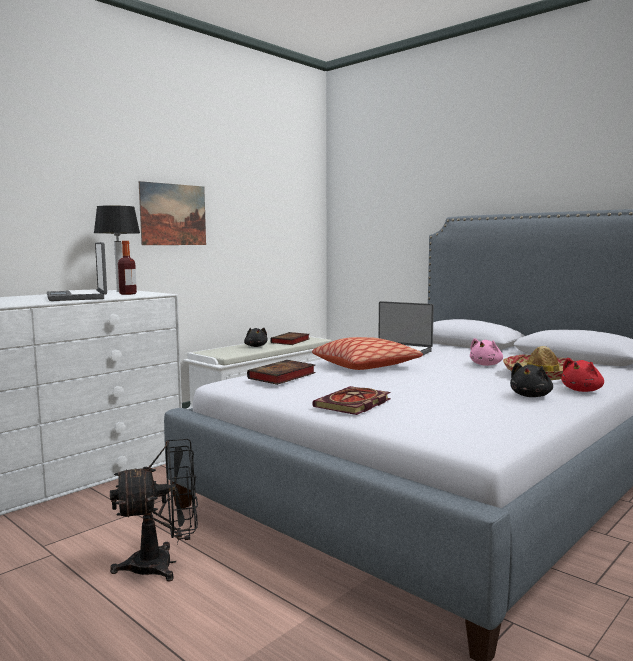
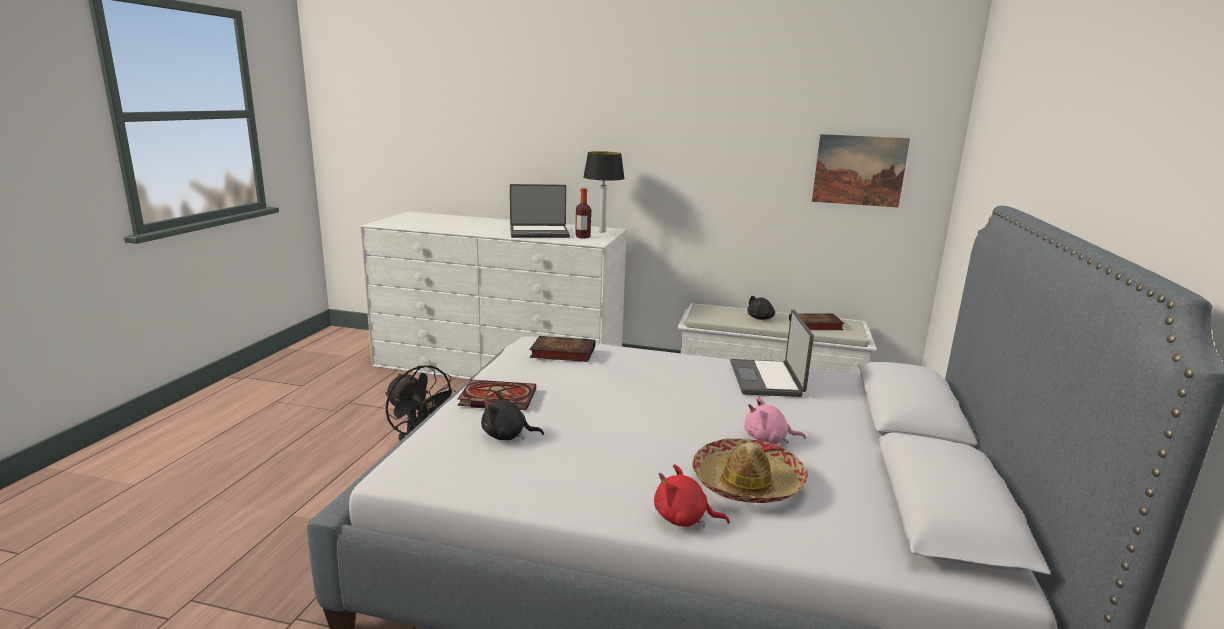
camera: 60 degrees right, 10 degrees up
laptop [47,242,107,301] -> laptop turned 135 degrees counterclockwise [510,184,570,238]
picture [139,181,206,245] -> picture moved to [812,134,910,207]
pillow [312,337,423,370] -> none
black plush toy [510,362,553,397] -> black plush toy moved to [481,392,544,440]

